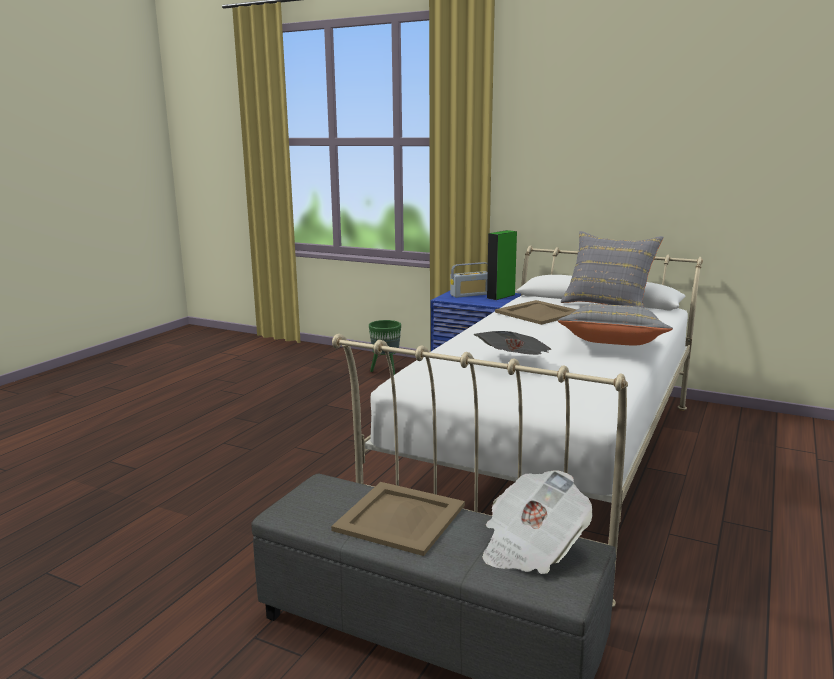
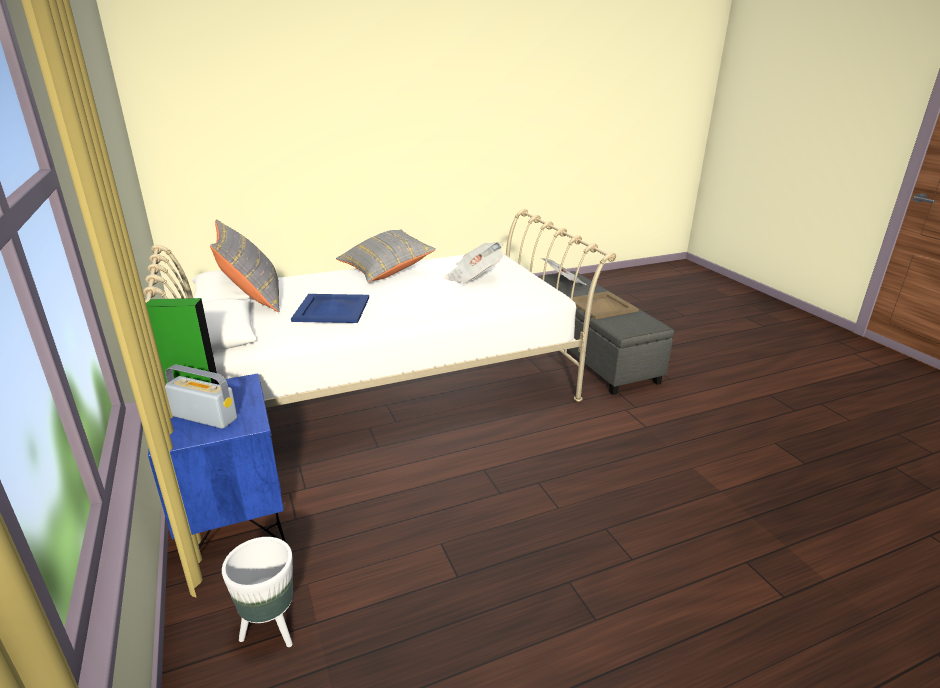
camera: 140 degrees left, 10 degrees up
green planter [369,320,401,375] -> white planter [222,537,293,647]
beige tray [495,300,577,325] -> blue tray [291,294,369,323]

